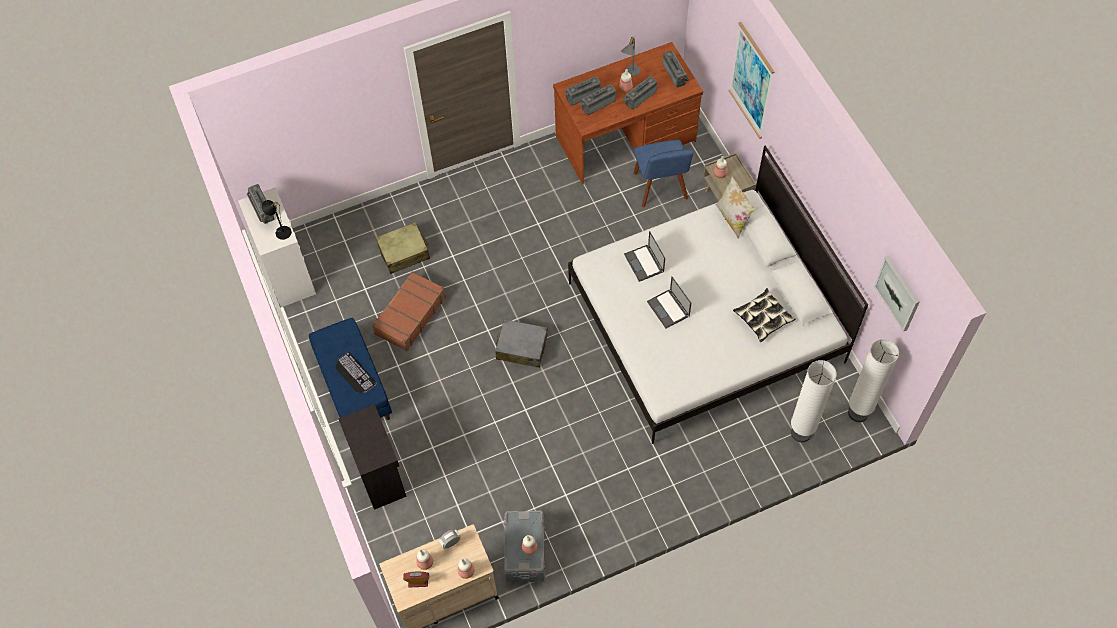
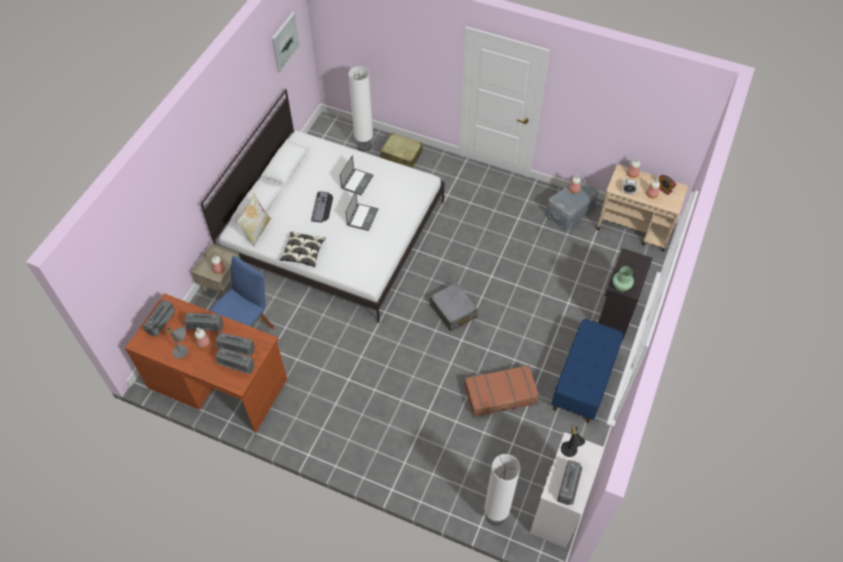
camera: 135 degrees left, 5 degrees down
keyboard [336,352,377,393] -> keyboard moved to [311,191,333,223]
beige suitcase [376,222,430,274] -> beige suitcase moved to [380,132,423,168]
laptop [624,231,665,282] -> laptop moved to [340,155,374,195]
picture [729,22,775,139] -> none
pillow [733,288,796,342] -> pillow moved to [279,231,326,267]
white floor lamp [848,339,899,422] -> white floor lamp moved to [484,454,520,525]
none -> green vase [612,266,634,292]

